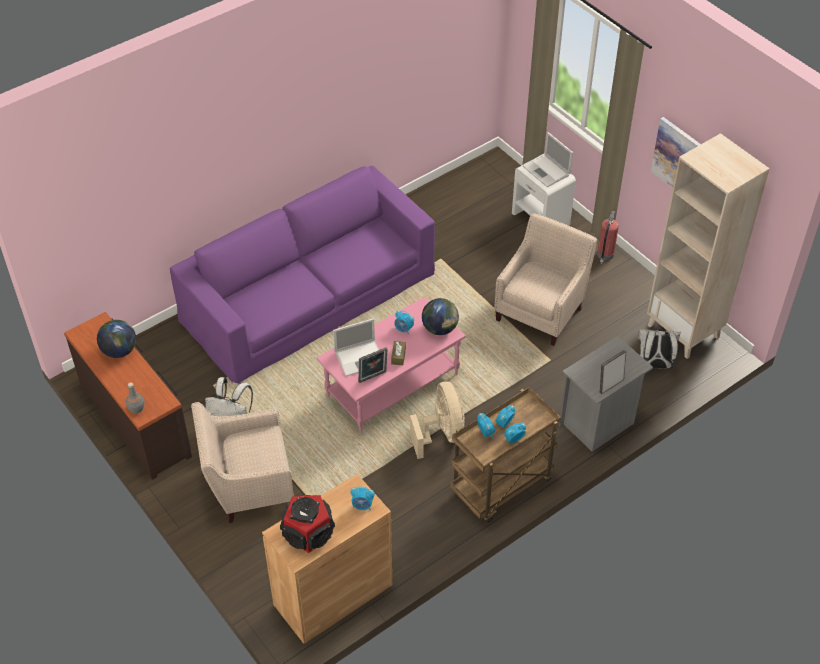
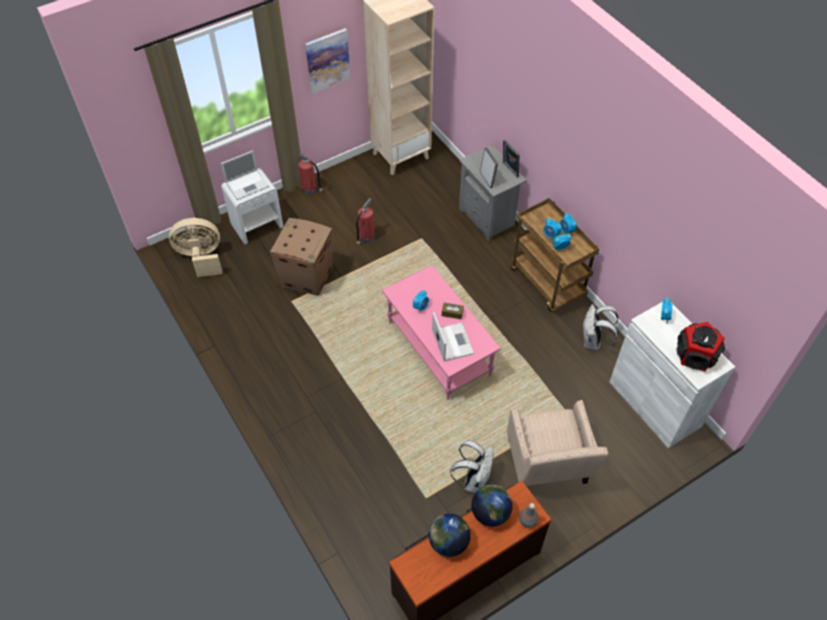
camera: 85 degrees left, 5 degrees up
purple sofa [170,165,435,384] -> none
brown cabinet [262,474,392,644] -> white cabinet [610,302,735,448]
picture frame [358,347,388,383] -> picture frame moved to [480,147,498,188]
beige fan [410,381,465,459] -> beige fan moved to [169,218,222,277]
globe [422,298,459,335] -> globe moved to [471,485,513,526]
beige armchair [494,213,597,346] -> fire extinguisher [356,198,375,245]
white backpack [638,328,681,369] -> white backpack moved to [583,304,618,350]
none -> cardboard box [270,218,333,296]

